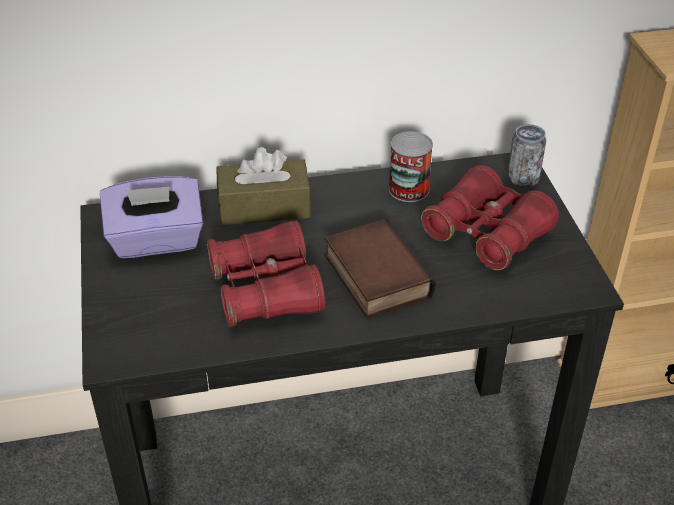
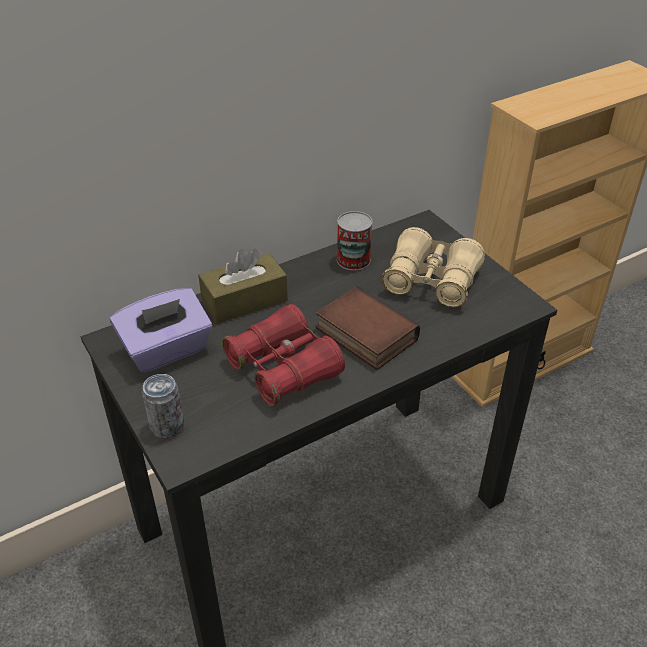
camera: 20 degrees left, 0 degrees up
red binoculars [421,165,559,270] -> beige binoculars [382,227,485,307]
can [507,124,546,187] -> can moved to [142,374,184,438]

